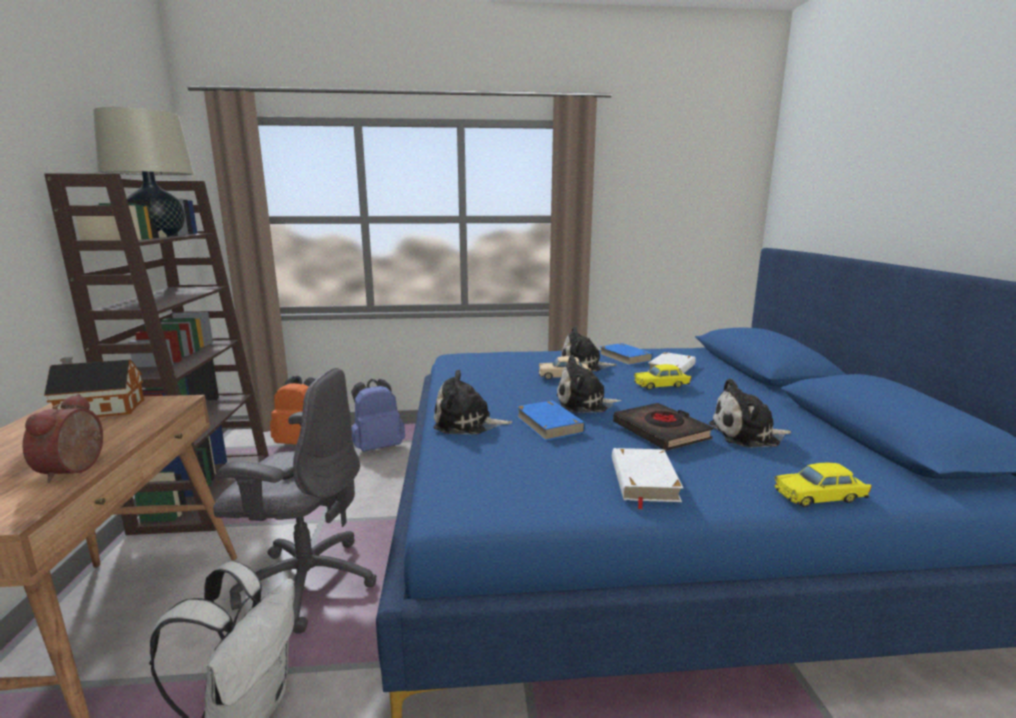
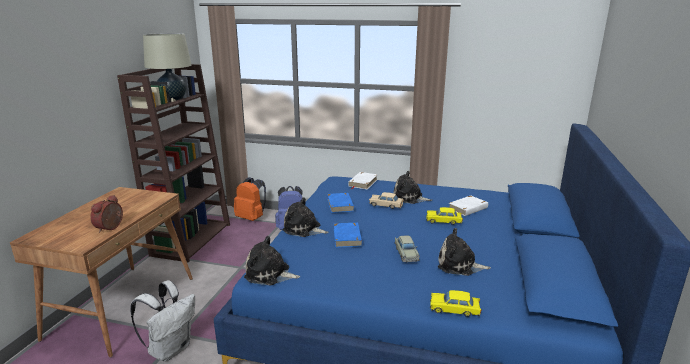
camera: 20 degrees right, 5 degrees up
toy house [44,357,144,417] -> none
grey office chair [213,368,377,634] -> none
plush toy [556,355,621,413] -> plush toy moved to [244,236,300,285]
blue book [600,343,653,366] -> blue book moved to [327,193,354,213]
white book [612,448,683,510] -> white book moved to [348,172,378,190]
black book [613,403,714,451] -> beige toy car [395,236,420,262]

